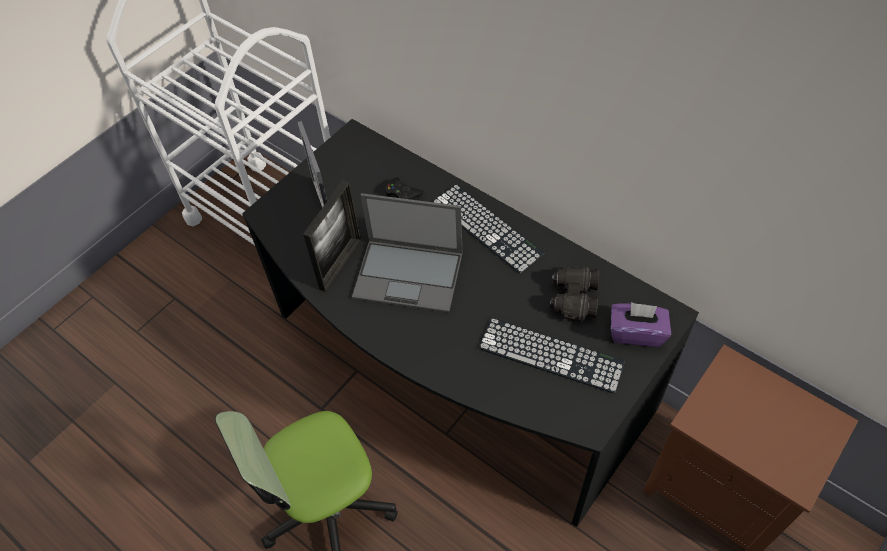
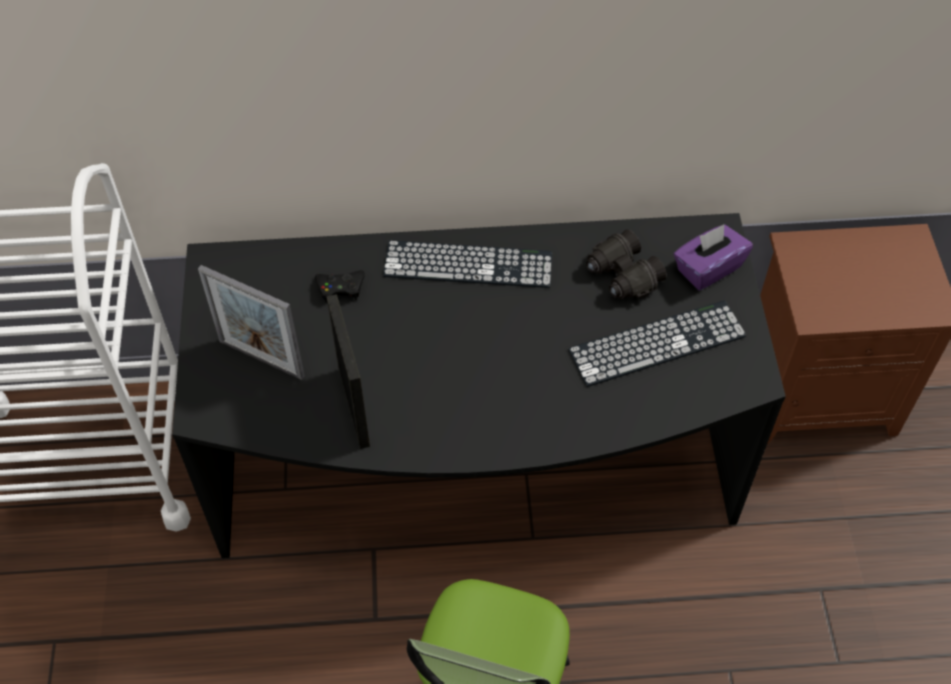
camera: 45 degrees left, 0 degrees up
laptop [352,193,463,313] -> none

